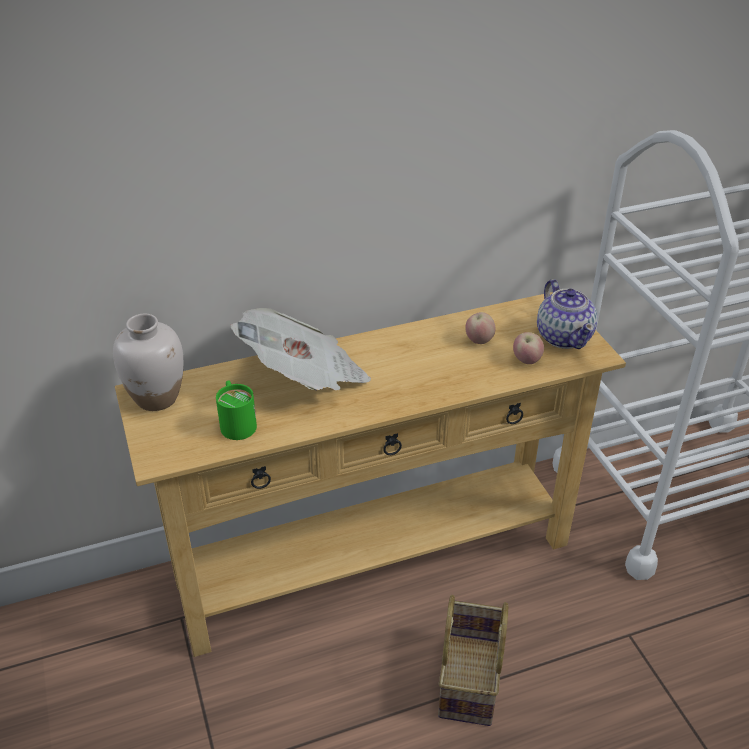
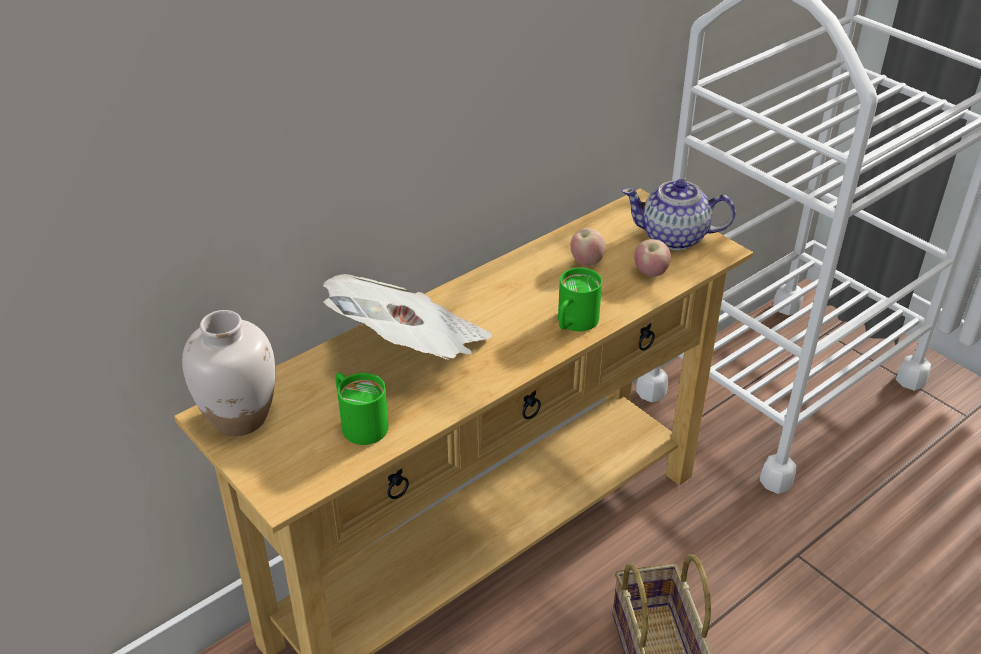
camera: 20 degrees left, 0 degrees up
teapot [537,279,597,349] -> teapot turned 135 degrees clockwise [622,179,736,250]
none -> green mug [558,268,602,331]

